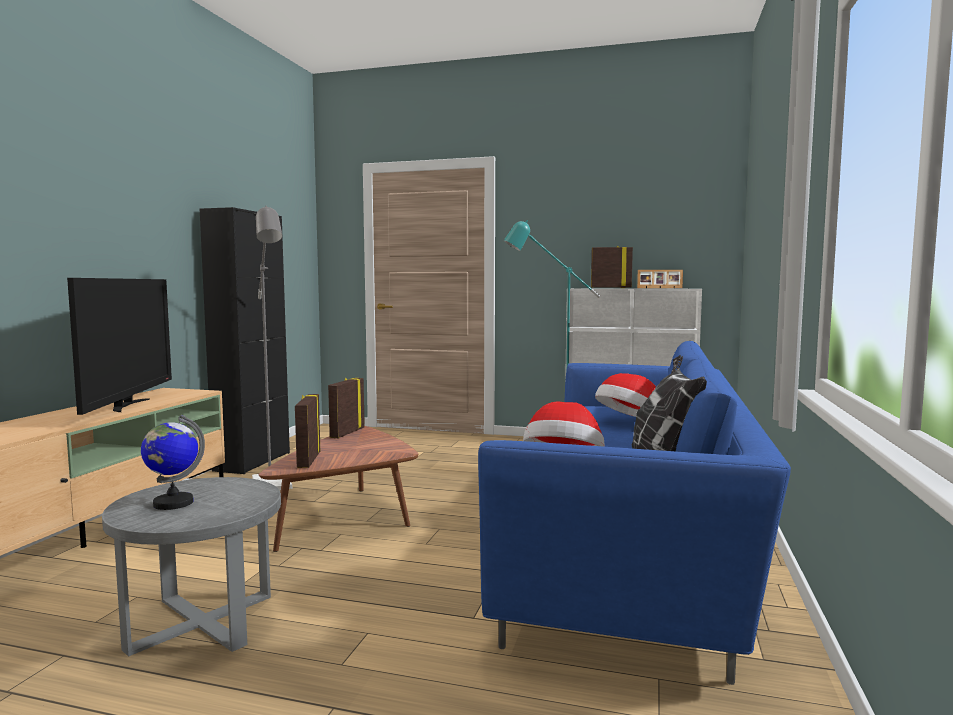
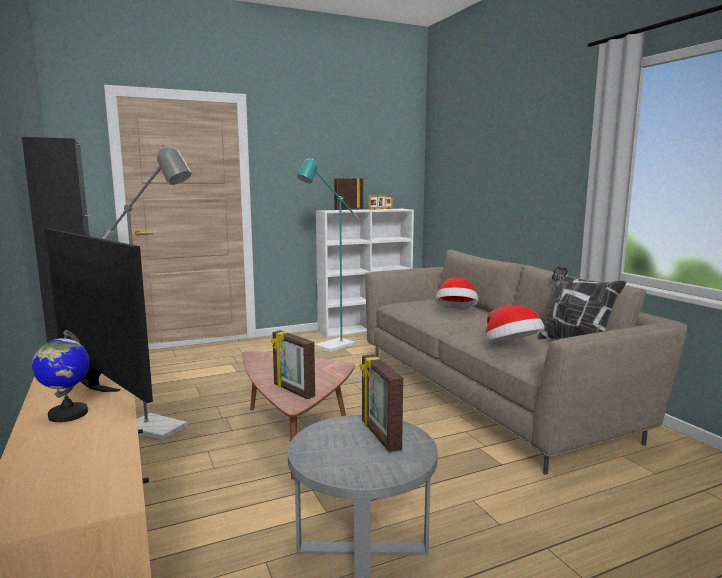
camera: 40 degrees left, 5 degrees up
globe [141,415,205,510] -> globe moved to [32,330,90,422]
picture frame [328,378,365,438] -> picture frame moved to [360,354,403,452]
blue sofa [478,341,791,685] -> beige sofa [365,249,687,475]

